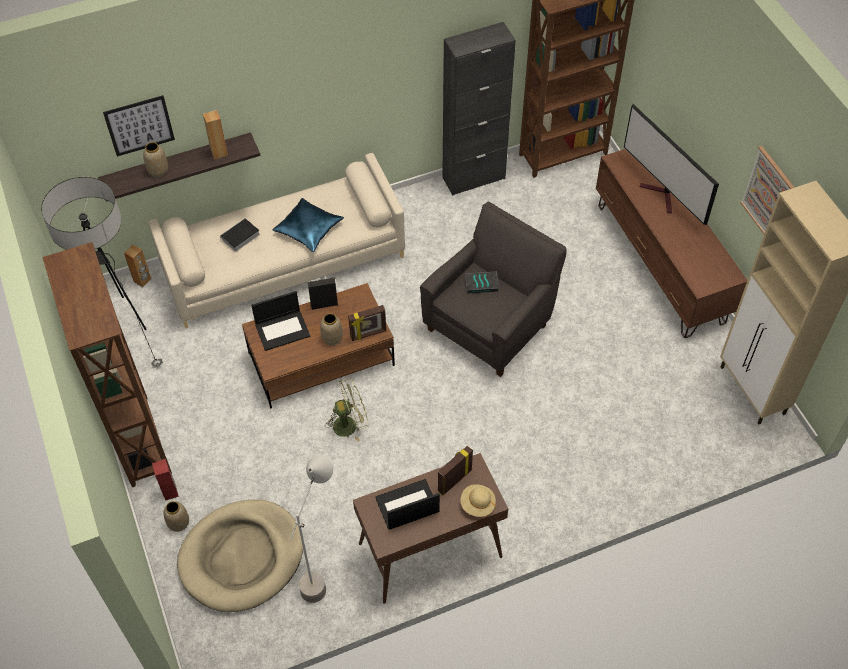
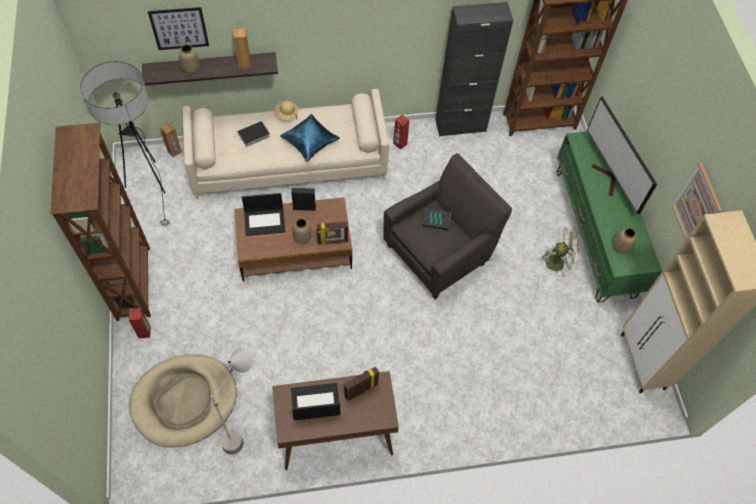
camera: 10 degrees right, 5 degrees up
vase [163,501,189,532] -> vase moved to [613,228,637,254]
green fan [325,379,368,441] -> green fan moved to [539,227,580,277]
beige hat [461,484,496,517] -> beige hat moved to [274,101,298,120]
brown tv stand [596,149,748,338] -> green tv stand [557,131,662,303]
none -> red speaker [393,115,409,150]

